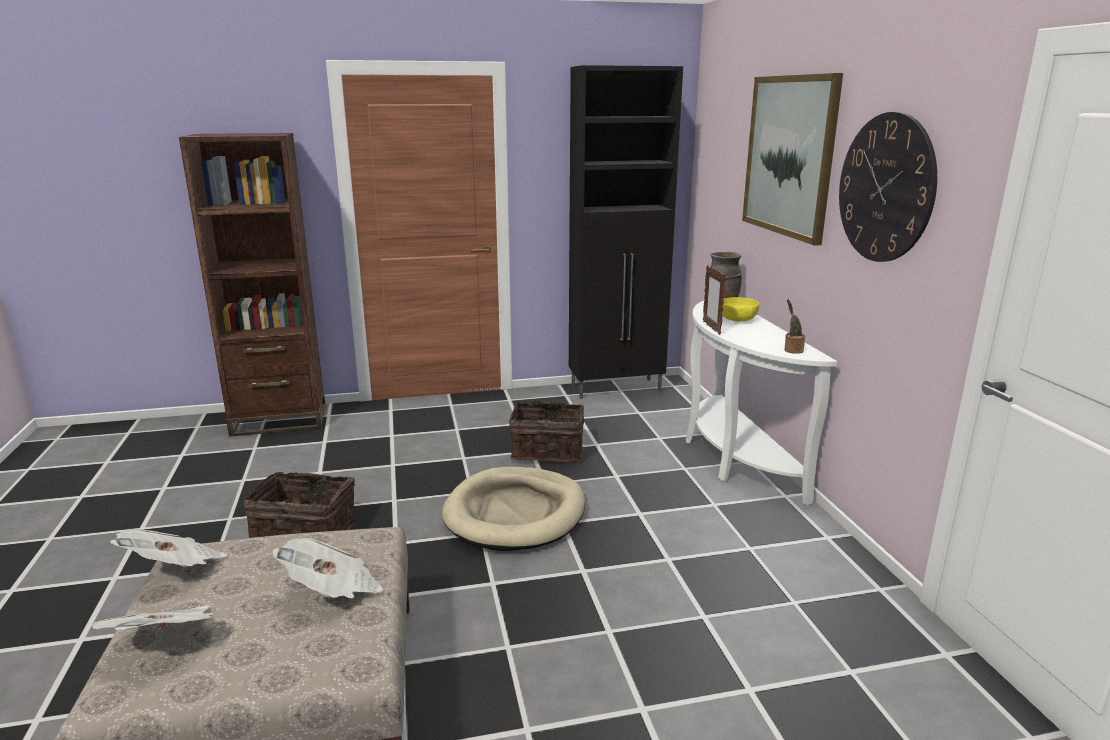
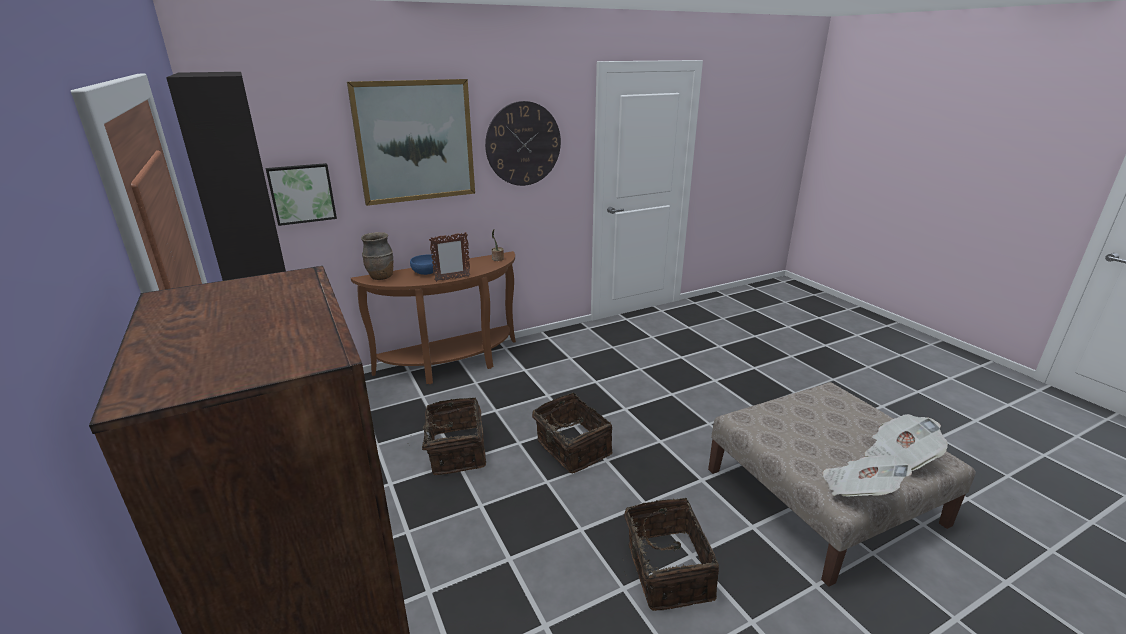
camera: 105 degrees left, 5 degrees up
newspaper [272,538,383,598] -> none
beige dog bed [442,467,585,551] -> basket [532,393,612,474]
white console table [686,301,838,505] -> brown console table [351,251,516,384]
yellow bowl [722,297,759,322] -> blue bowl [410,254,438,275]
none -> picture [265,163,337,226]

